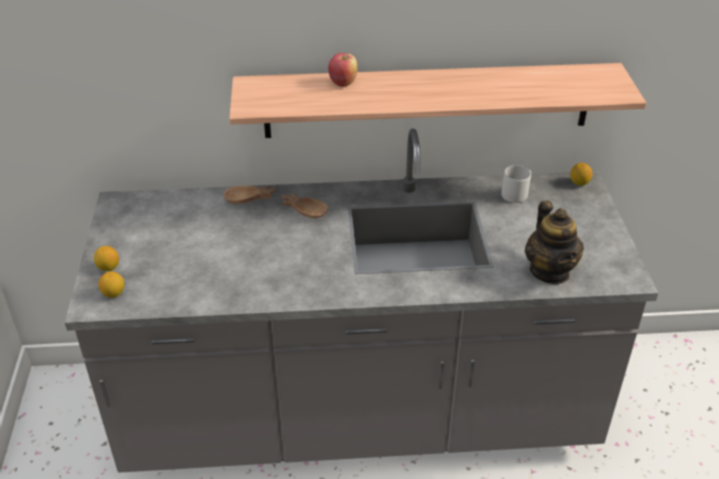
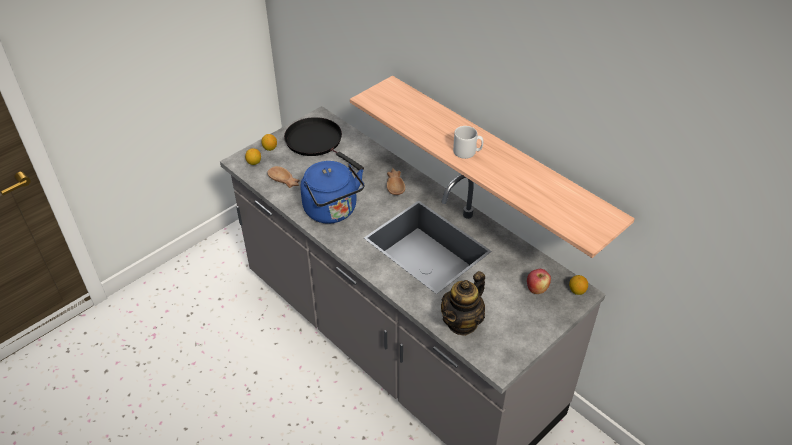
camera: 50 degrees right, 5 degrees up
brown bowl [224,186,277,204] -> brown bowl moved to [267,166,300,188]
apple [328,53,358,87] -> apple moved to [527,269,551,294]
grey mug [501,165,531,203] -> grey mug moved to [453,126,483,159]
none -> black frying pan [284,117,364,170]
none -> blue kettle [300,161,364,223]

